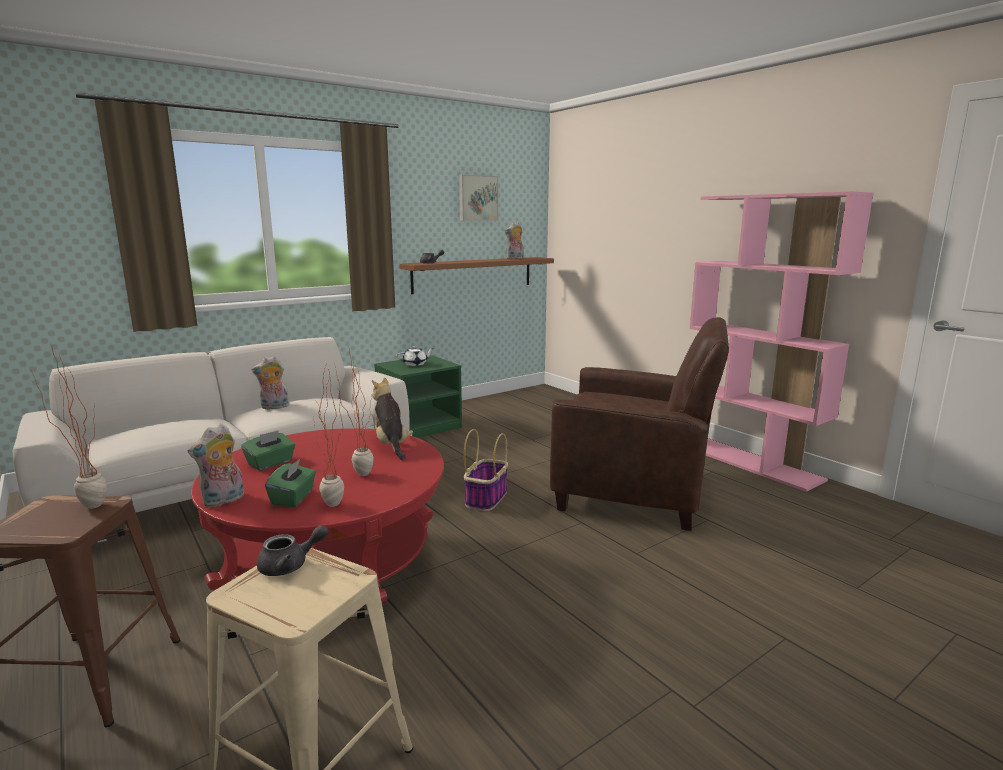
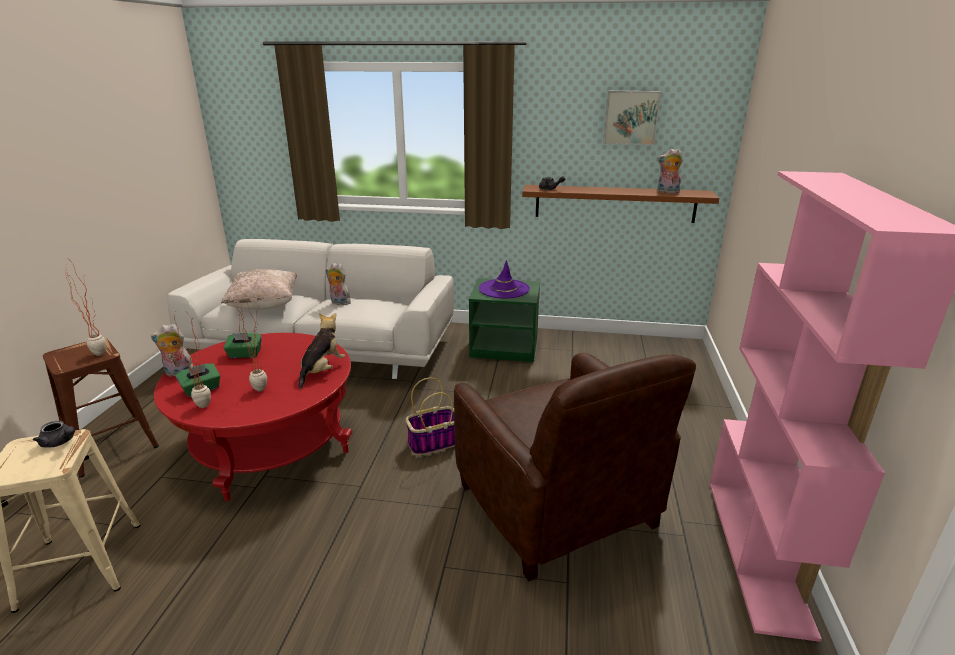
camera: 45 degrees right, 10 degrees up
white teapot [397,346,434,366] -> purple hat [479,260,530,298]
none -> beige pillow [221,269,297,309]

